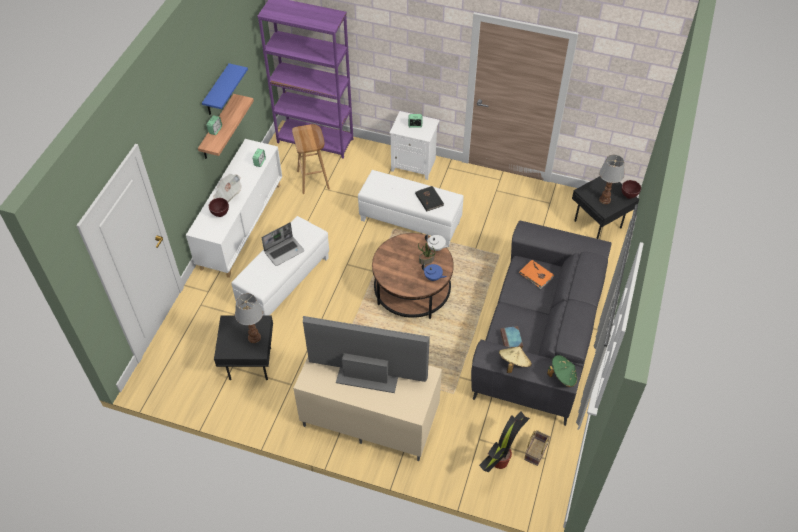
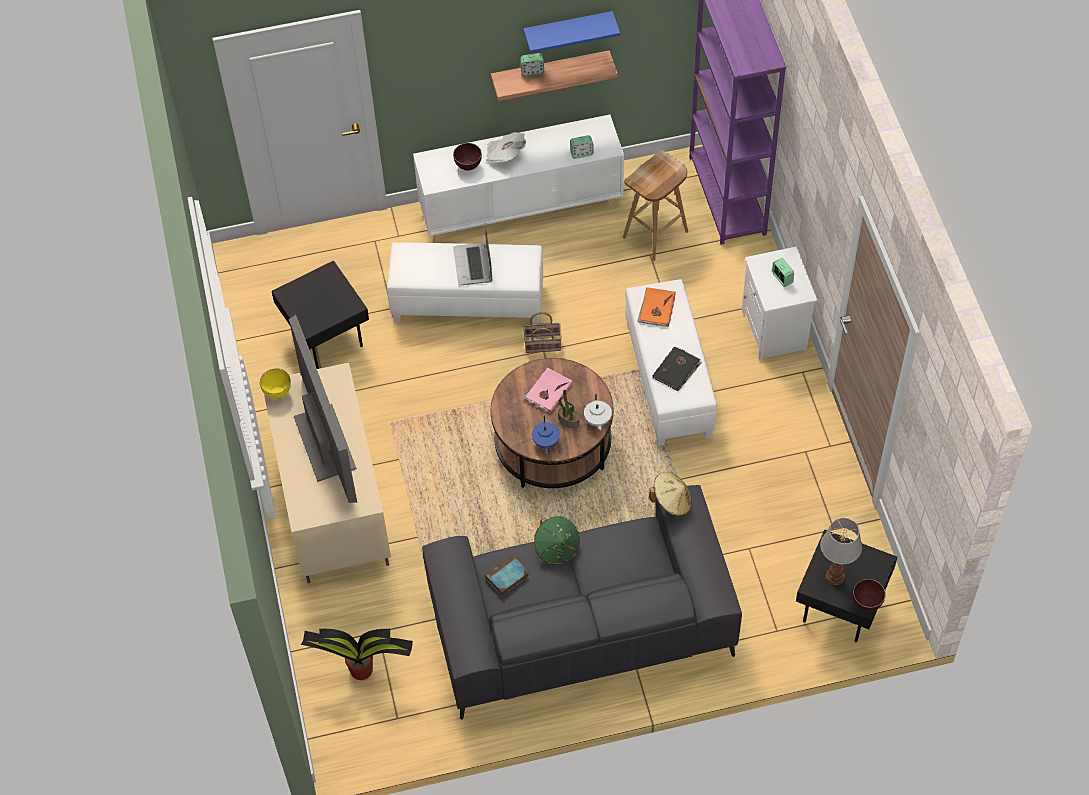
camera: 60 degrees right, 5 degrees up
table lamp [235,293,263,343] -> none
laptop [262,222,304,266] -> laptop turned 60 degrees clockwise [453,224,492,285]
beige hat [499,346,532,373] -> beige hat moved to [649,472,692,517]
orange book [519,260,554,289] -> orange book moved to [637,287,676,327]
basket [524,430,551,466] -> basket moved to [523,312,562,353]
green hat [547,355,577,387] -> green hat moved to [534,516,580,565]
none -> yellow bowl [260,369,291,399]
none -> pink book [523,368,573,413]

